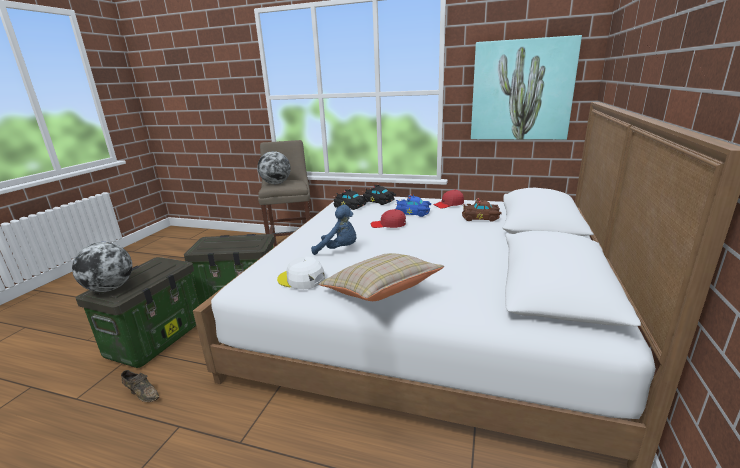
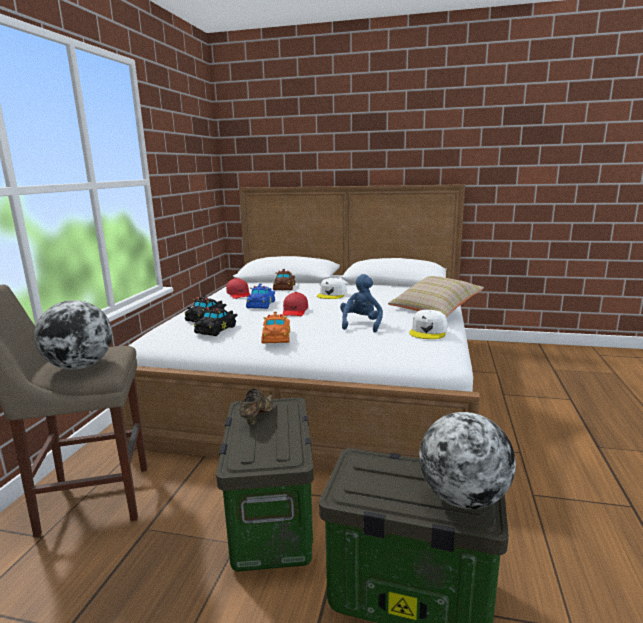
camera: 95 degrees left, 5 degrees down
brown shoe [121,370,159,402] -> brown shoe moved to [239,388,273,425]
picture [471,35,582,140] -> none
none -> orange toy car [261,312,290,344]
none -> white cap [317,278,347,299]

